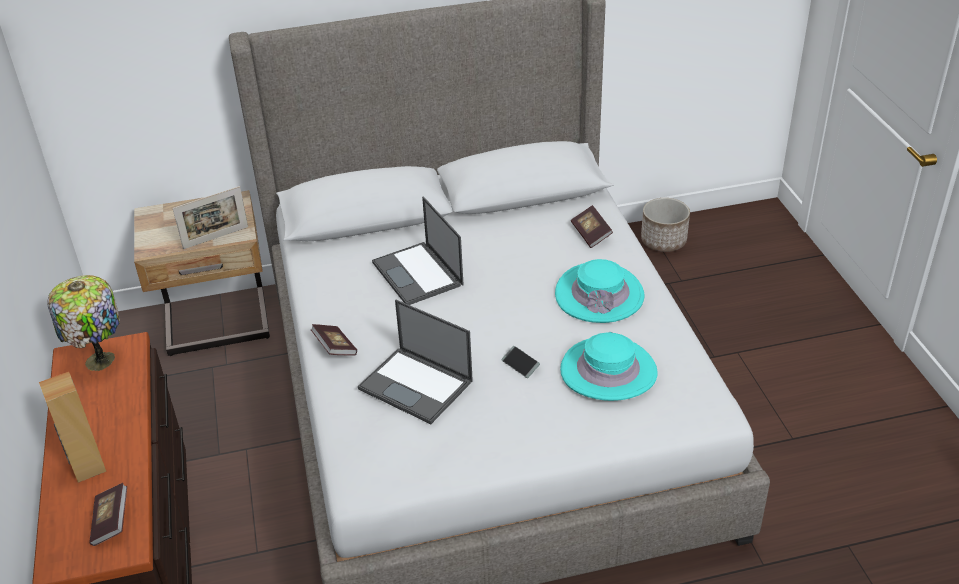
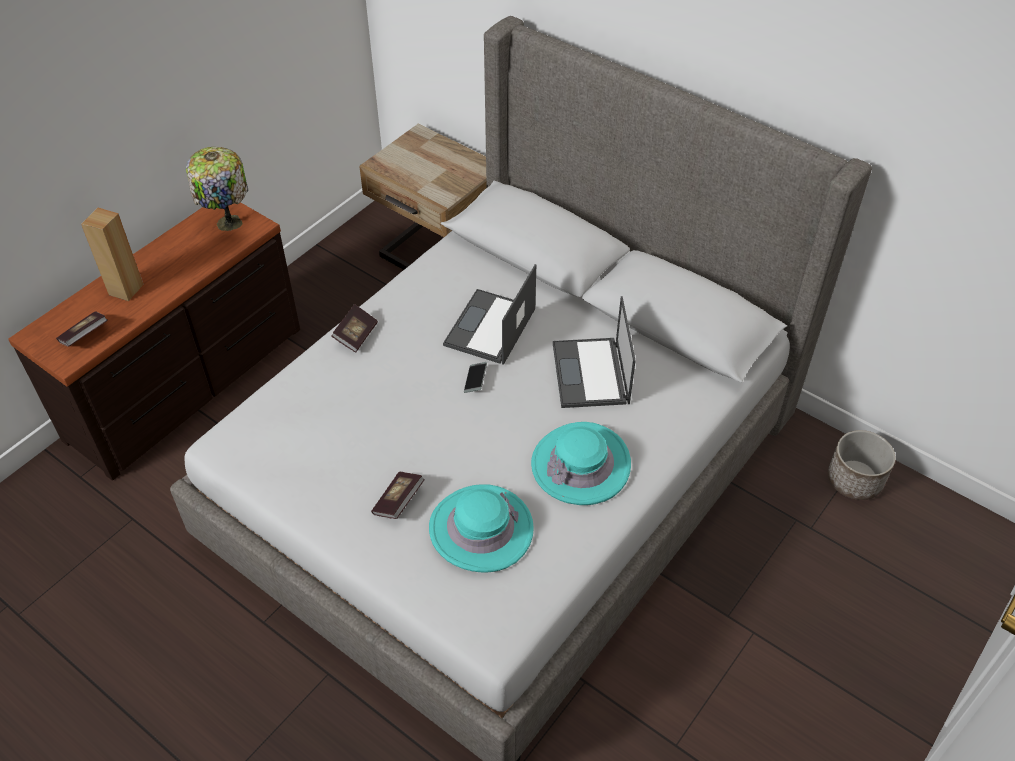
camera: 50 degrees right, 10 degrees up
picture frame [173,186,248,249] -> none
laptop [358,300,473,424] -> laptop moved to [553,296,636,408]
phone [501,346,540,378] -> phone moved to [464,362,487,393]
book [571,205,613,248] -> book moved to [371,472,425,519]

